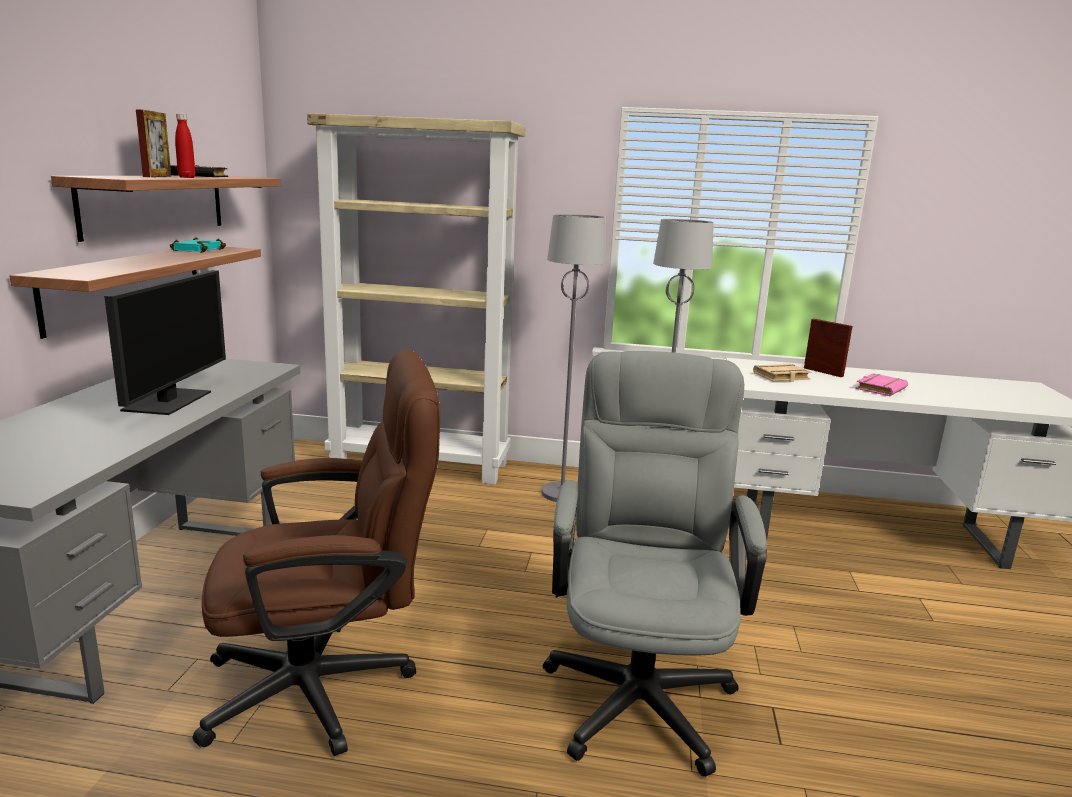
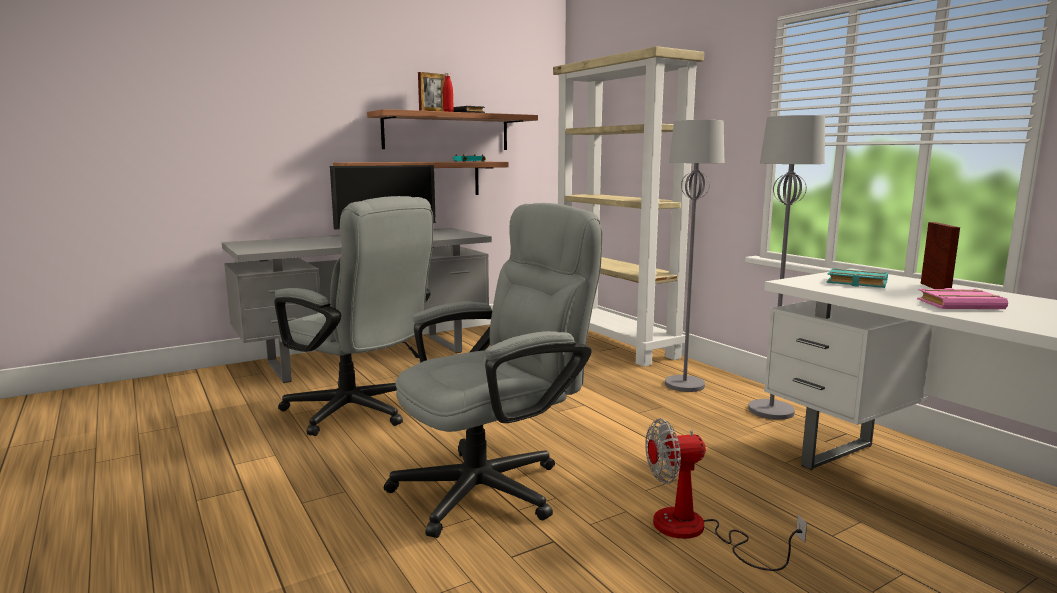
camera: 50 degrees right, 5 degrees down
brown office chair [193,350,440,756] -> grey office chair [274,196,433,436]
beige book [753,364,812,382] -> turquoise book [827,268,888,288]
none -> fan [645,419,807,571]

